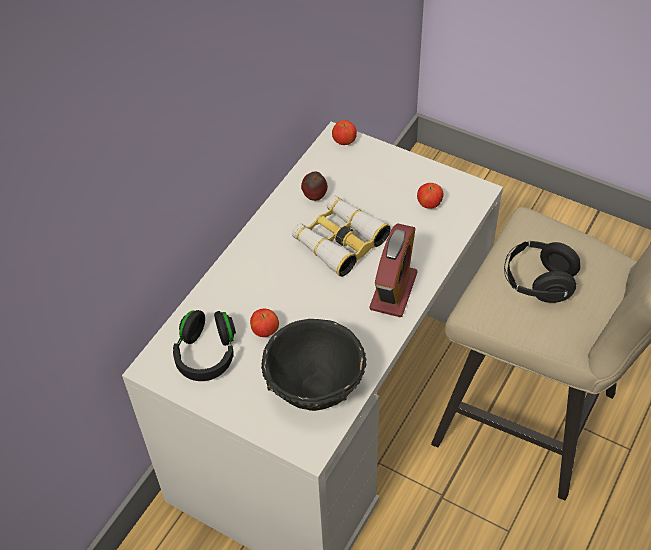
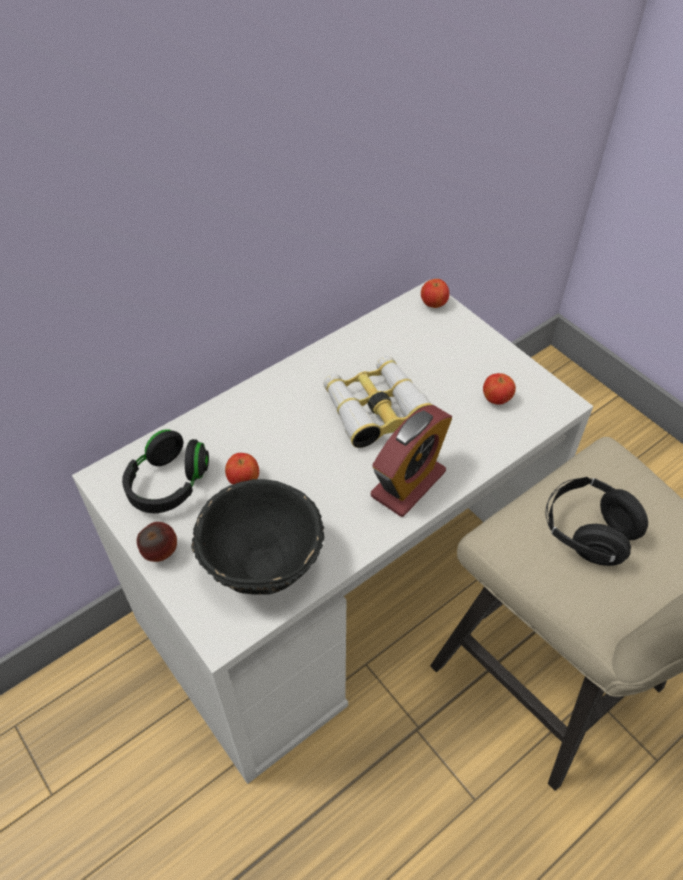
camera: 20 degrees right, 0 degrees up
apple [301,171,328,201] -> apple moved to [137,522,177,562]

